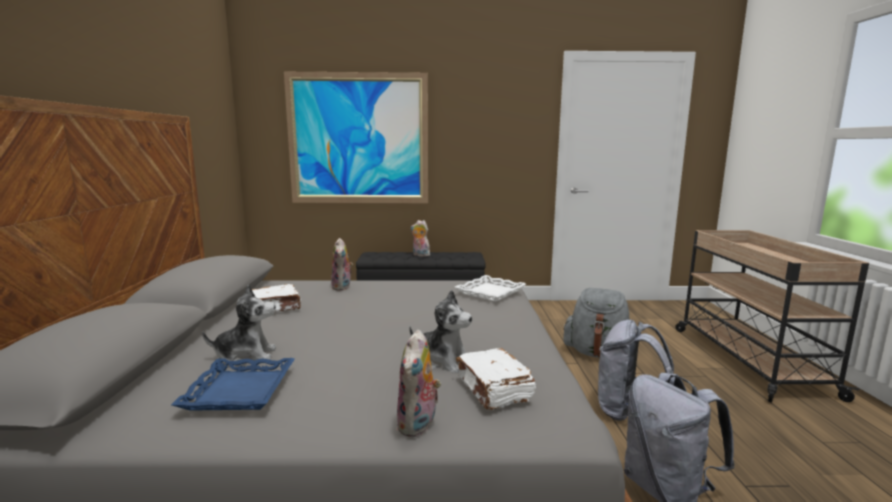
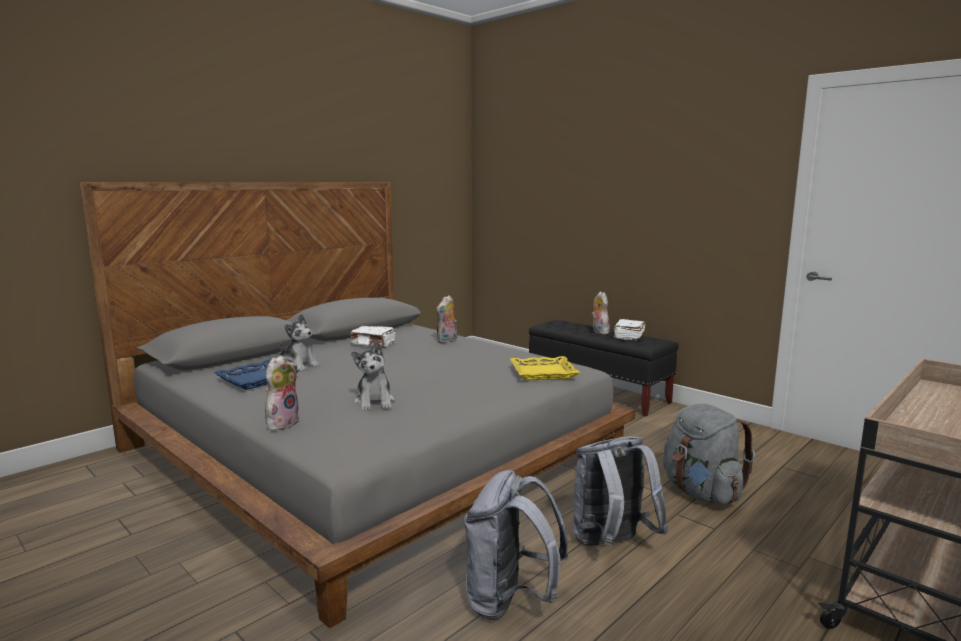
camera: 45 degrees right, 0 degrees up
picture [284,72,428,203] -> none
plush toy [396,329,441,437] -> plush toy turned 150 degrees clockwise [265,355,300,431]
white tray [455,275,526,302] -> yellow tray [510,356,580,381]
white book [456,348,536,410] -> white book moved to [613,319,645,341]

